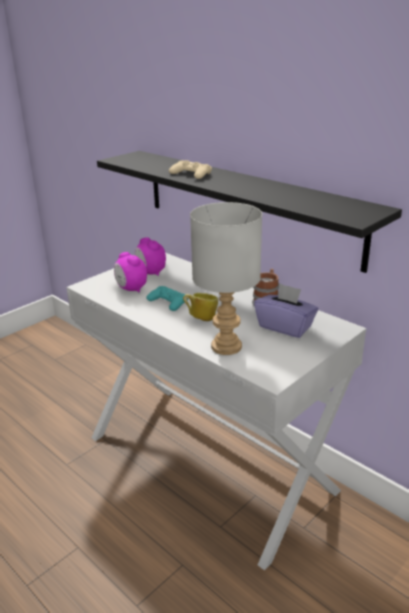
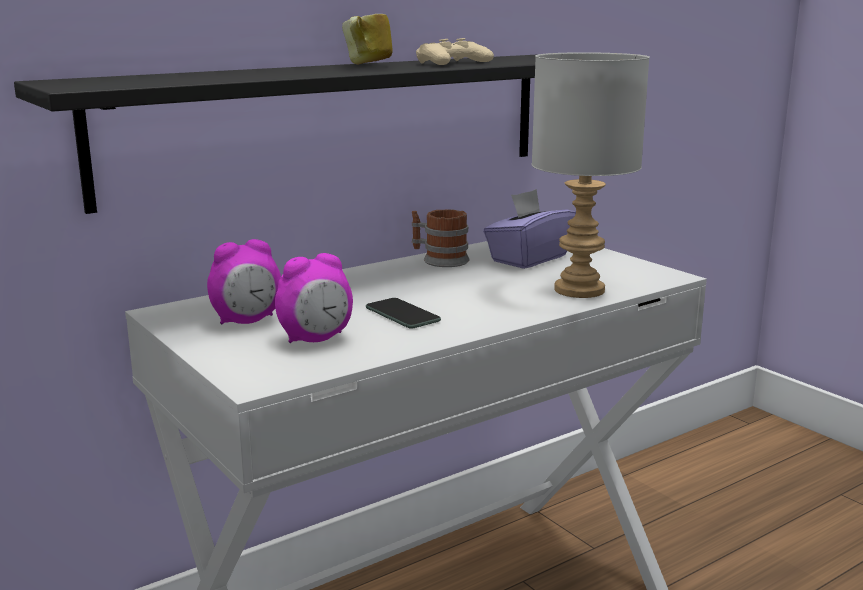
camera: 80 degrees left, 10 degrees down
turquoise game controller [146,286,188,311] -> phone [366,298,441,329]
beige game controller [169,160,212,179] -> beige game controller moved to [416,38,494,65]
mug [183,293,218,321] -> mug moved to [342,14,393,65]

